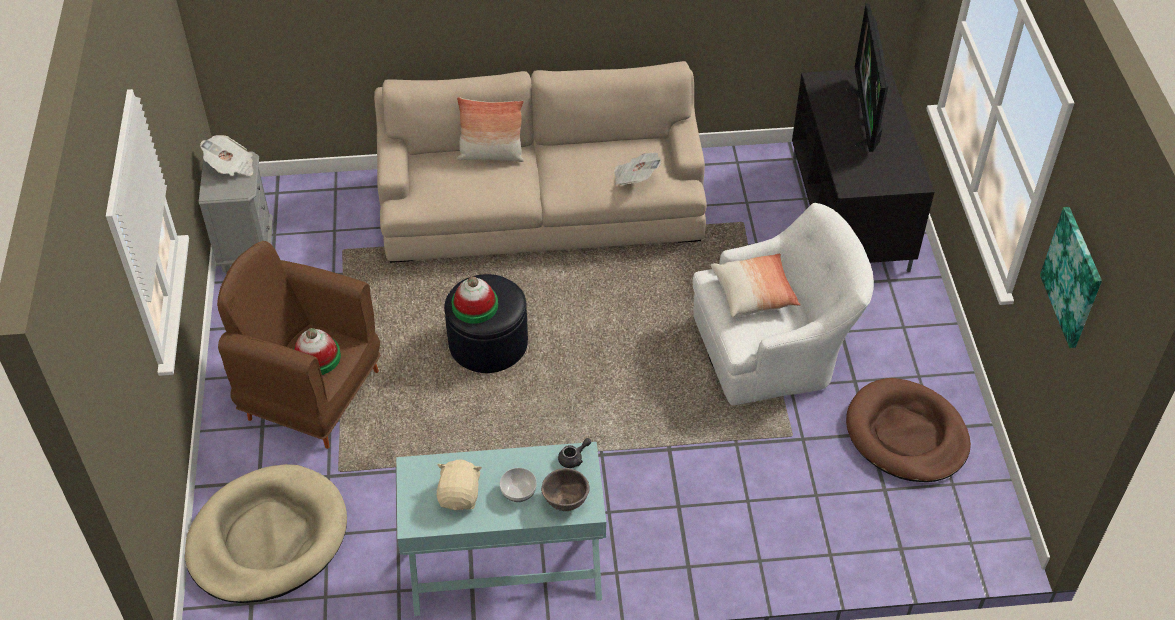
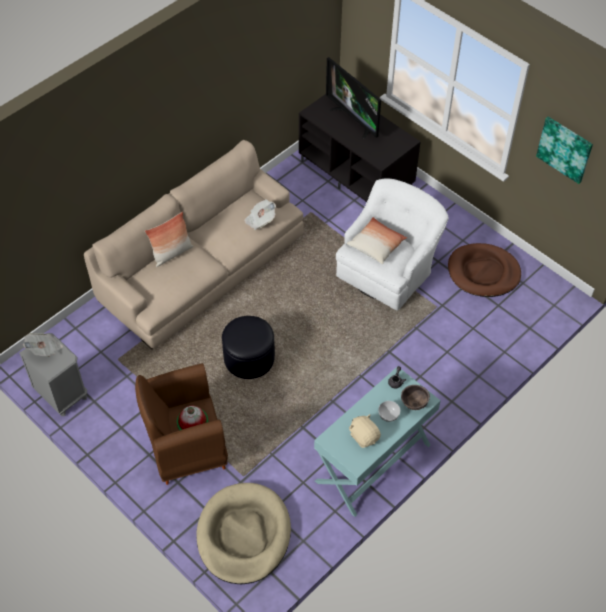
camera: 40 degrees left, 5 degrees up
hat [452,277,498,324] -> none

